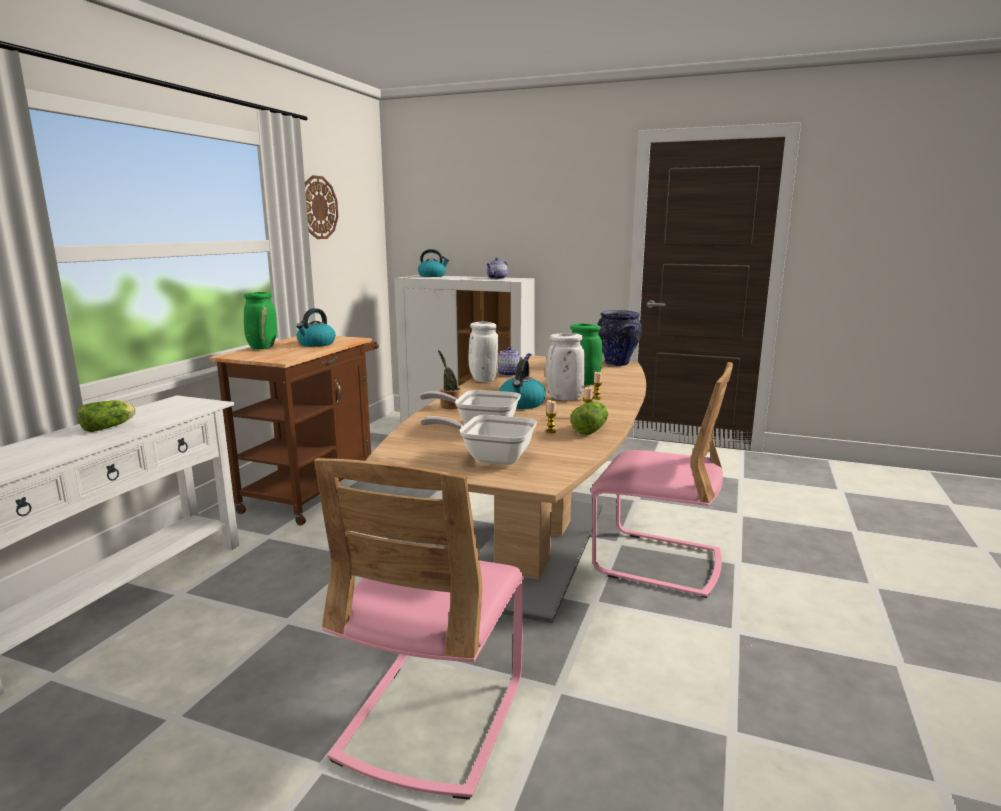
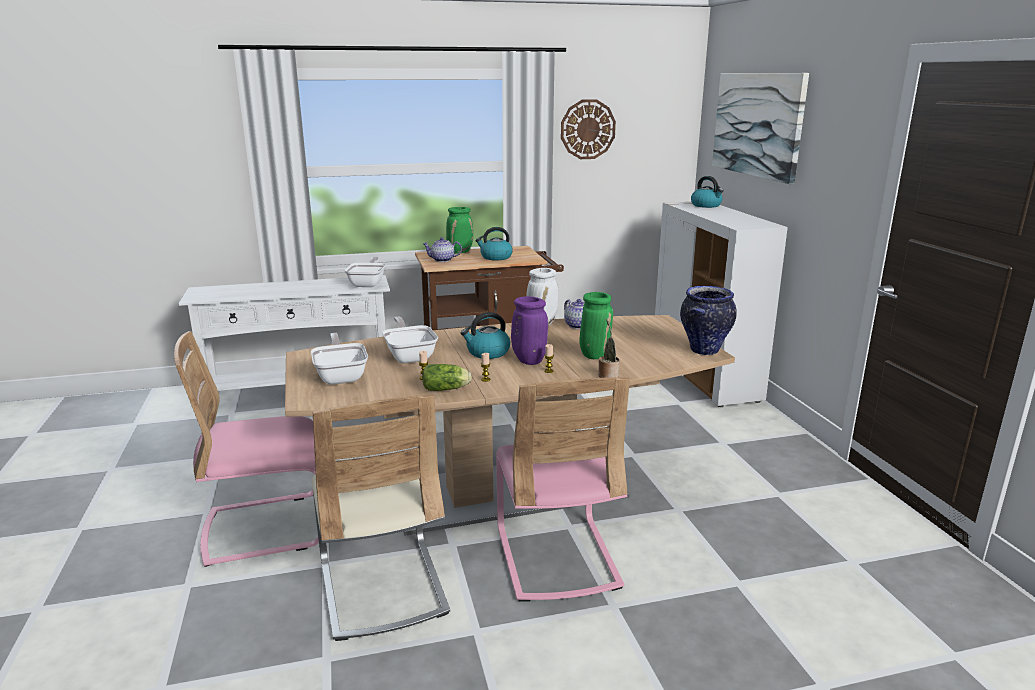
camera: 55 degrees right, 5 degrees up
lettuce [77,400,136,432] -> none
potted plant [438,350,461,409] -> potted plant moved to [599,319,620,378]
teapot [486,258,508,279] -> teapot moved to [422,237,462,262]
white vase [545,333,585,400] -> purple vase [511,296,548,365]
none -> beige chair [311,395,450,641]
none -> frying pan [344,256,386,287]
none -> picture [712,73,809,184]

